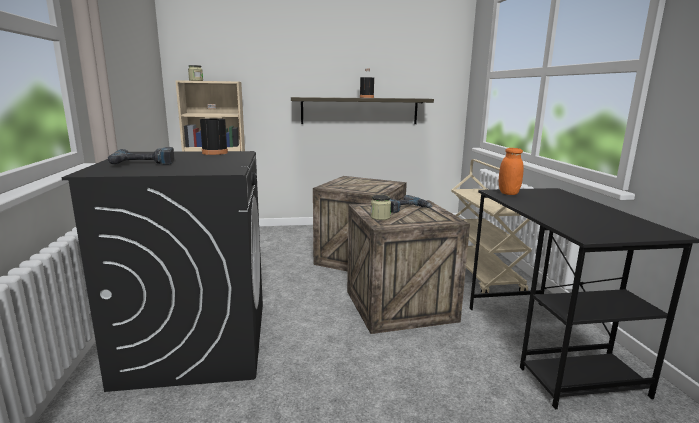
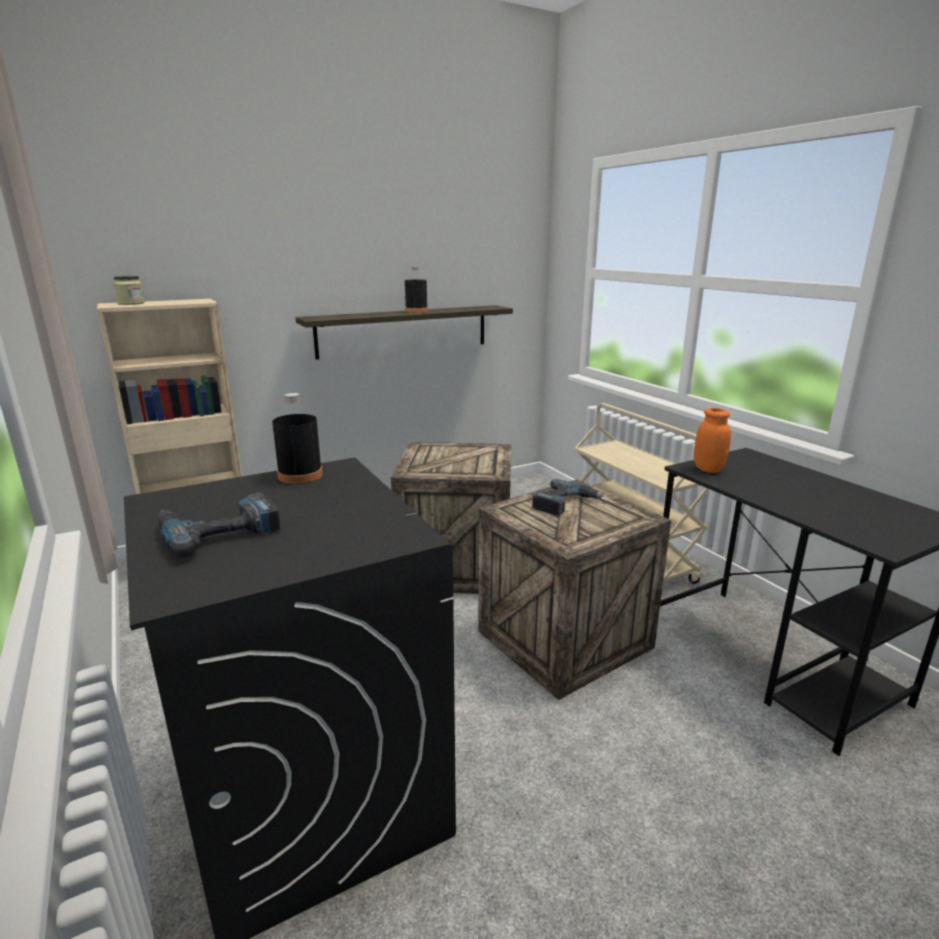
camera: 20 degrees left, 5 degrees up
jar [371,195,391,220] -> none

